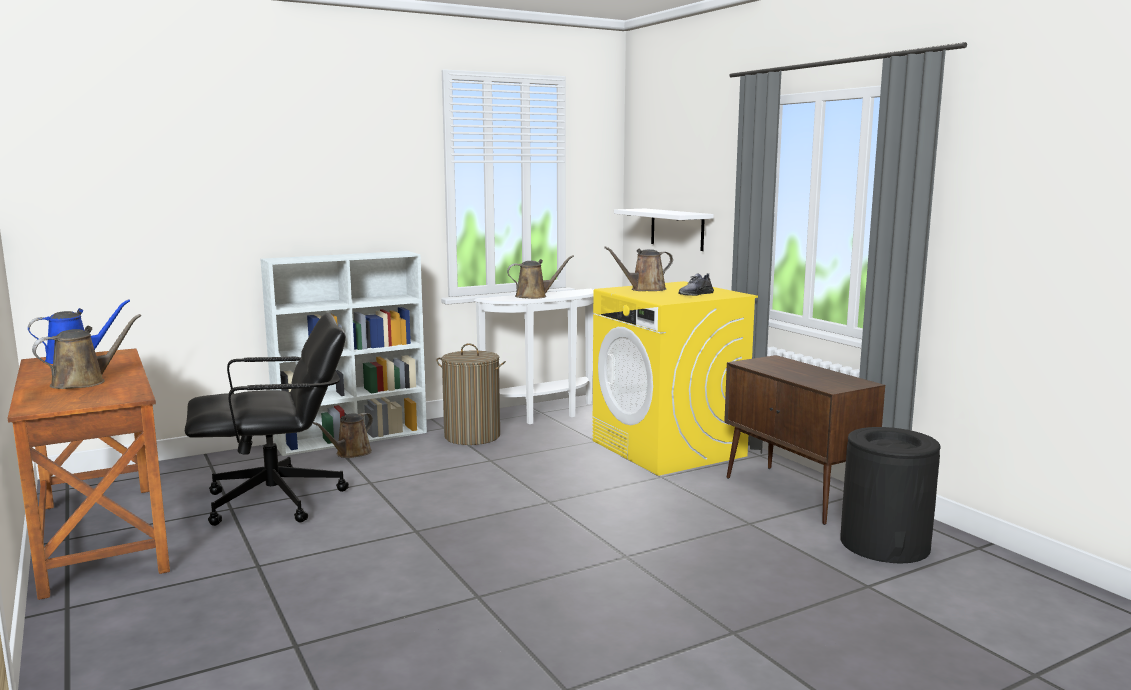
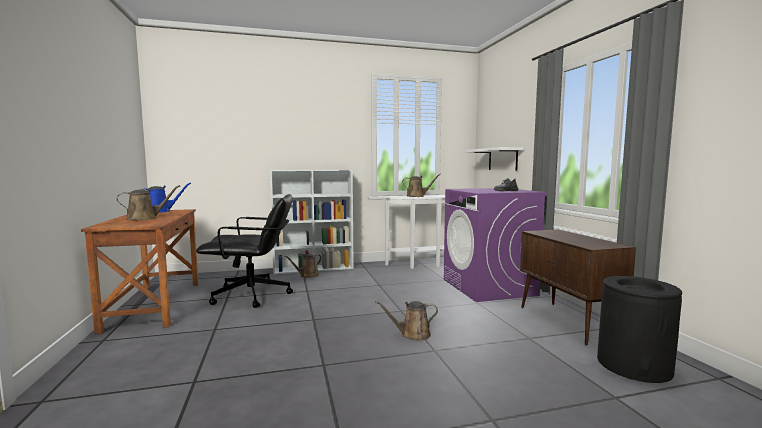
camera: 15 degrees right, 5 degrees down
laundry basket [436,343,506,445] -> none
yellow washing machine [592,281,758,476] -> purple washing machine [444,188,547,302]
brown watering can [604,247,673,291] -> brown watering can moved to [375,300,438,340]

